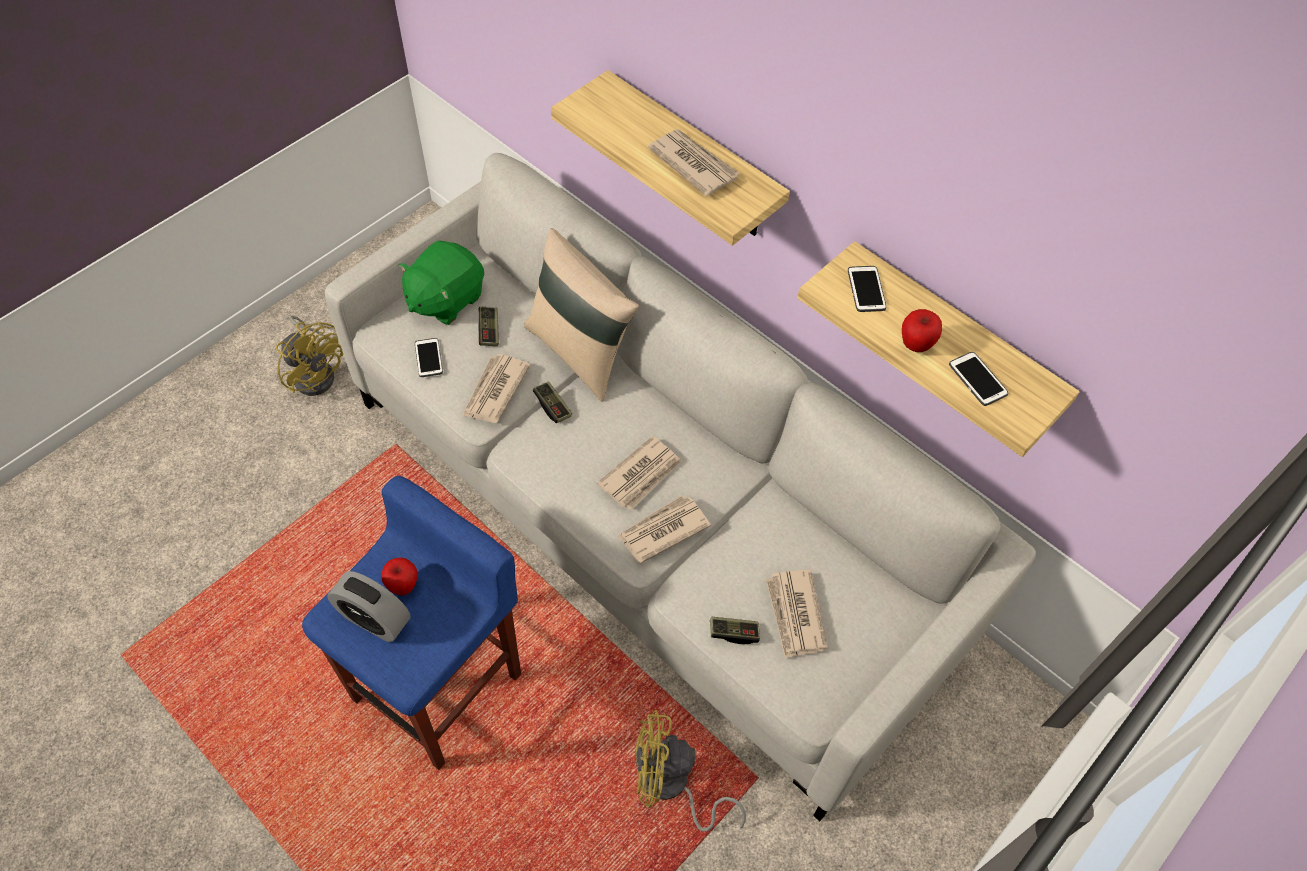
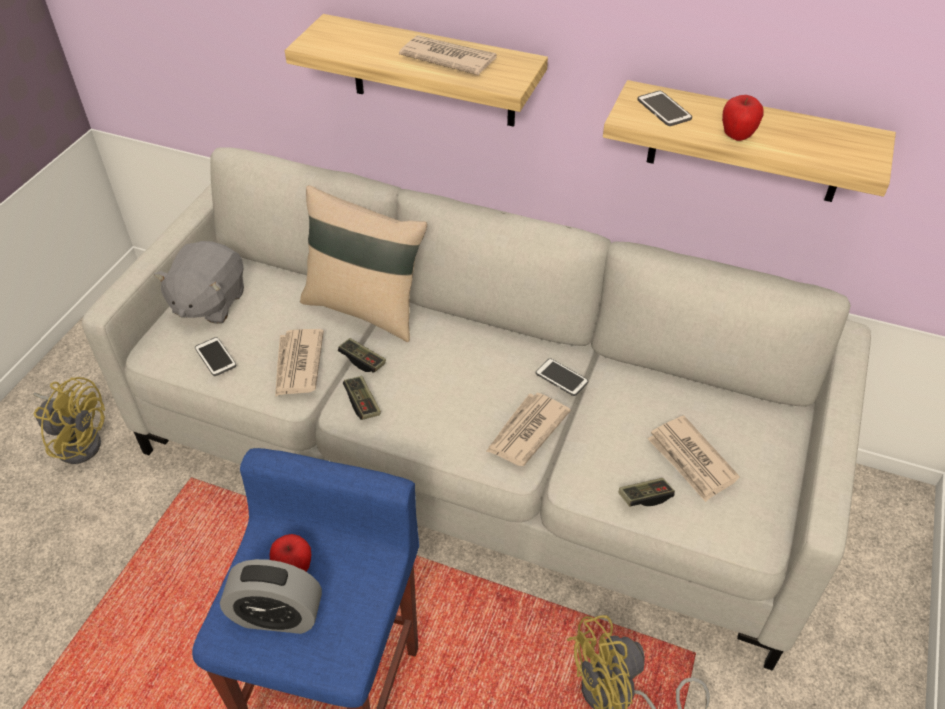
camera: 20 degrees left, 10 degrees down
green plush toy [398,241,484,325] -> grey plush toy [154,241,244,324]
game controller [478,307,499,346] -> game controller moved to [343,376,381,420]
newspaper [597,436,682,510] -> none
phone [949,352,1008,406] -> phone moved to [536,358,588,396]

